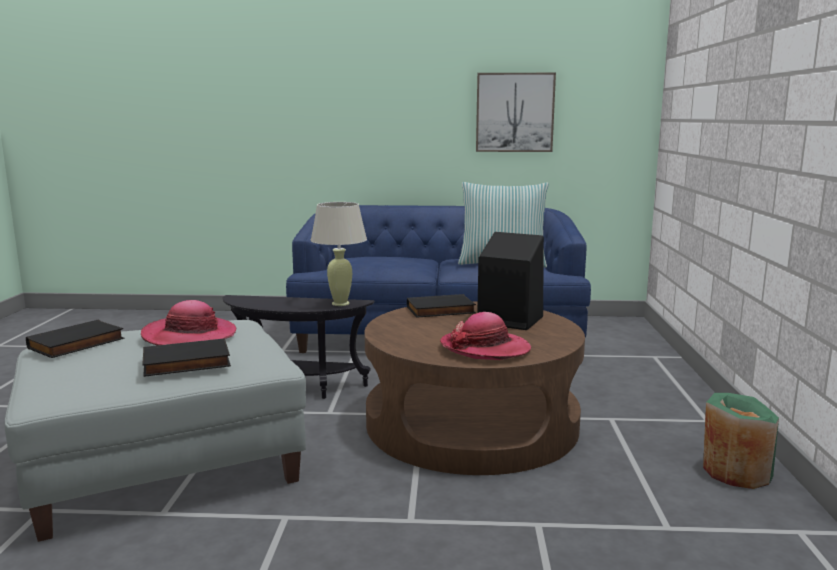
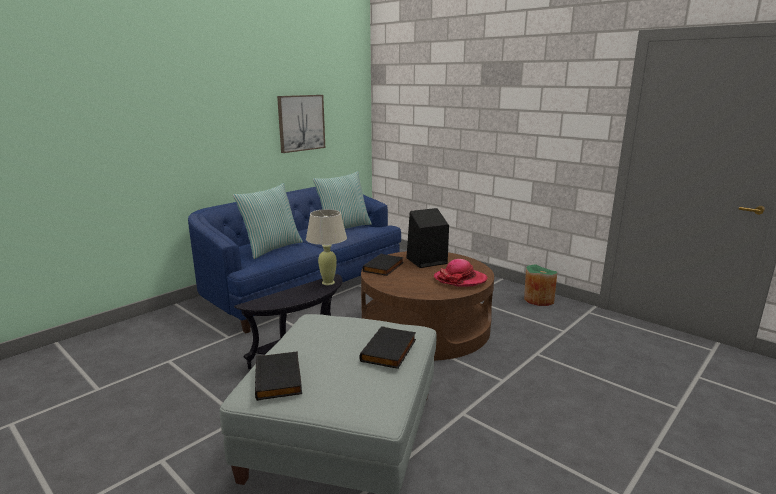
camera: 50 degrees left, 5 degrees up
hat [141,300,236,345] -> none
none -> pillow [233,183,303,259]

